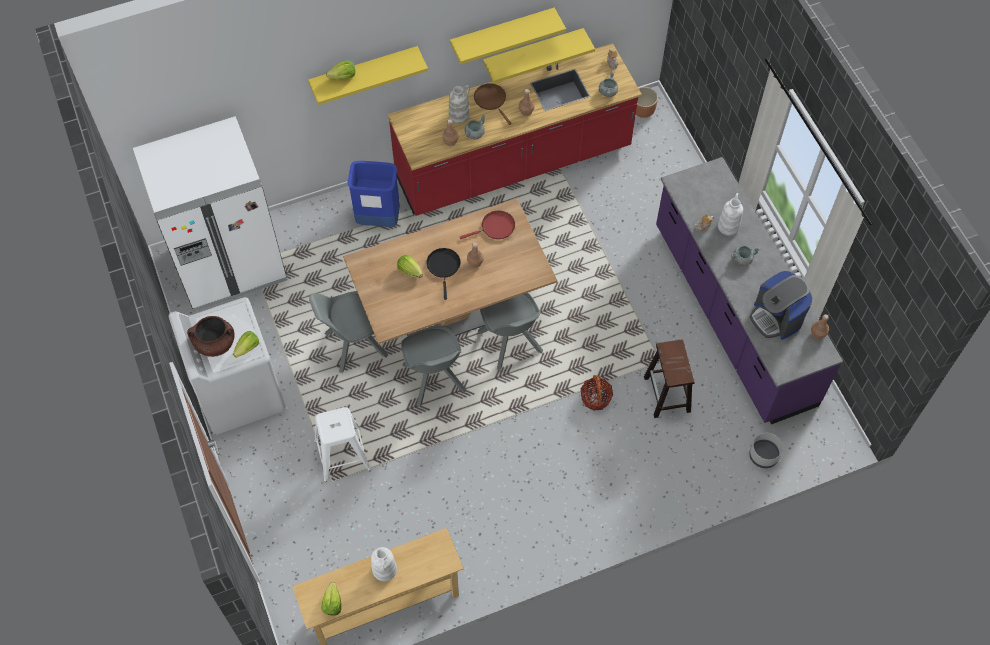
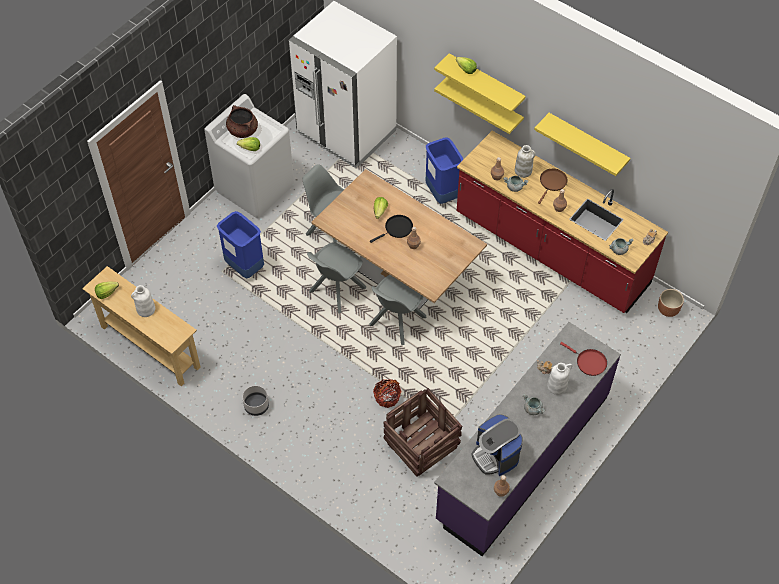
camera: 60 degrees right, 5 degrees down
white stool [315,407,371,482] -> blue trash can [217,211,264,278]
red frying pan [460,211,515,239] -> red frying pan moved to [560,342,607,376]
yellow shelf [483,28,595,83] -> yellow shelf moved to [434,77,524,134]
brown stool [644,339,695,418] -> crate [383,388,462,477]
grey planter [749,433,783,468] -> grey planter moved to [242,385,269,416]
coffee machine [750,271,812,340] -> coffee machine turned 60 degrees counterclockwise [471,414,523,476]

